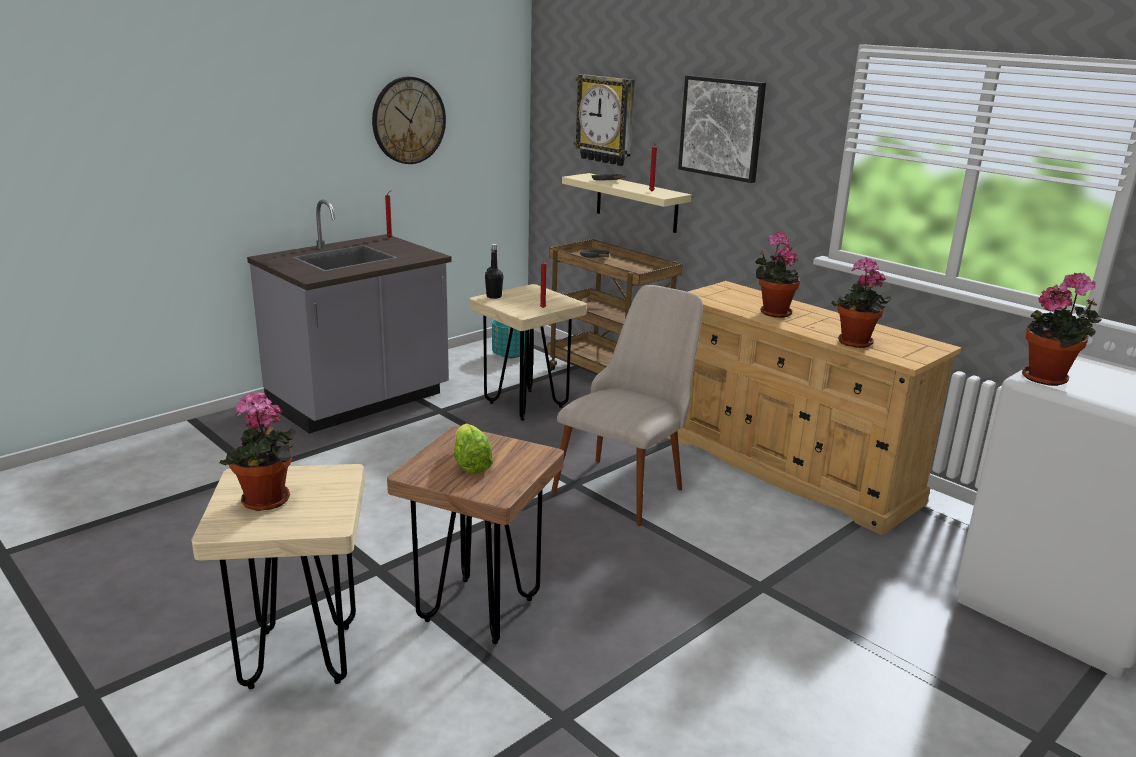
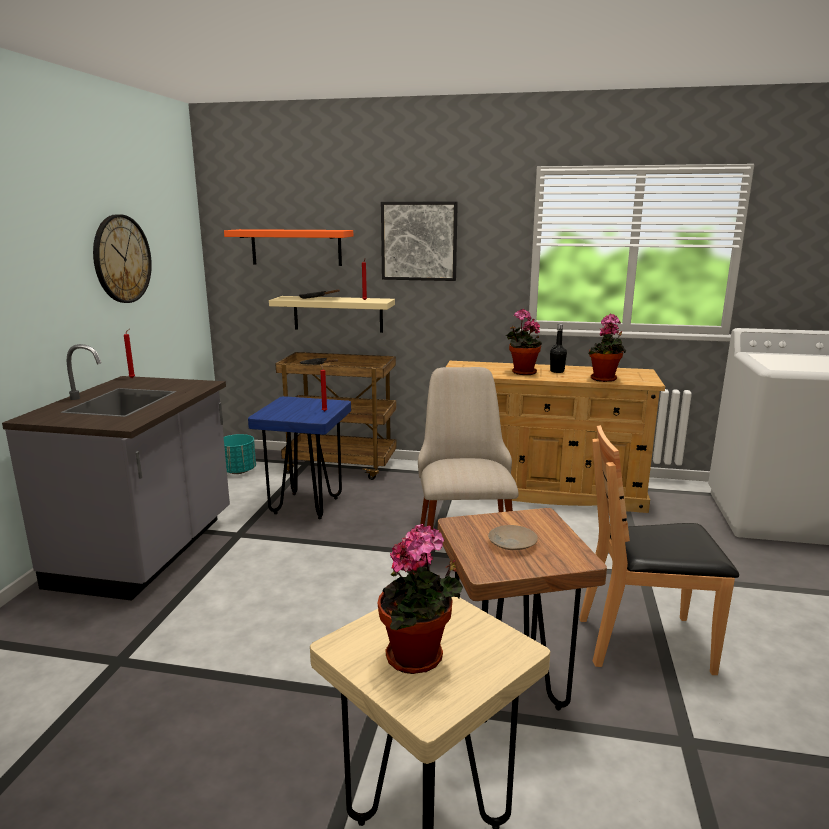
camera: 35 degrees left, 5 degrees down
lettuce [453,423,493,473] -> beige plate [488,525,538,550]
beige stool [469,284,587,421] -> blue stool [248,396,351,519]
black bottle [485,244,503,299] -> black bottle moved to [550,324,567,373]
wall clock [574,74,635,166] -> orange shelf [224,229,353,266]
potted plant [1022,273,1102,386] -> none
none -> brown chair [580,425,739,675]

